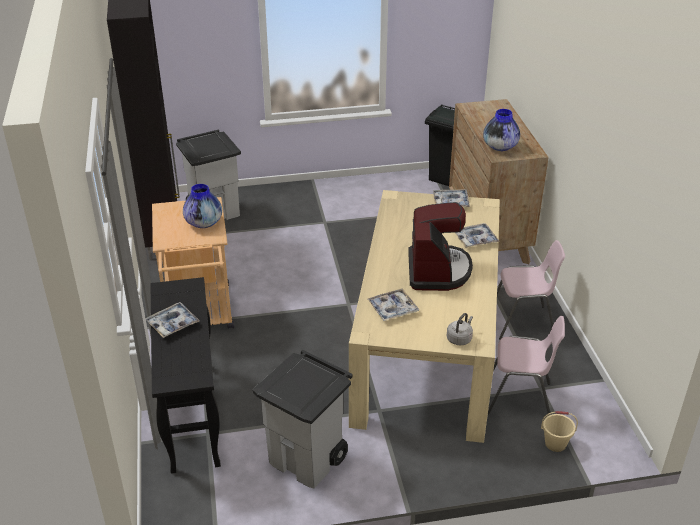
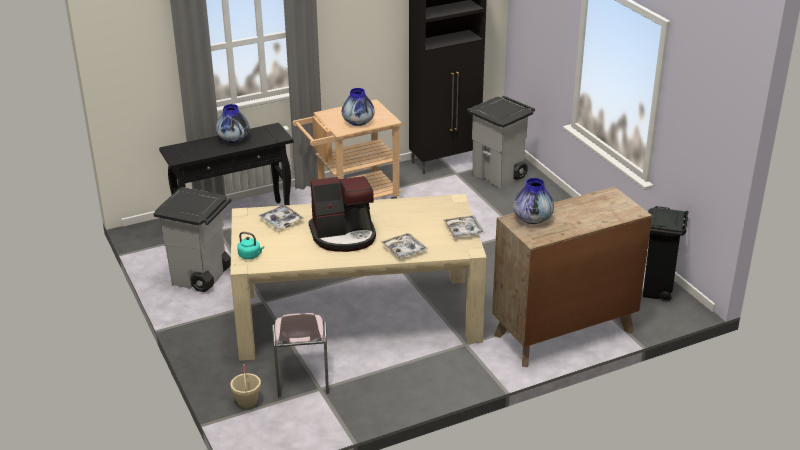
camera: 75 degrees right, 5 degrees down
tray [145,302,199,338] -> vase [216,104,250,143]
grey kettle [447,313,473,345] -> turquoise kettle [237,232,264,259]
pink chair [497,240,565,339] -> none

